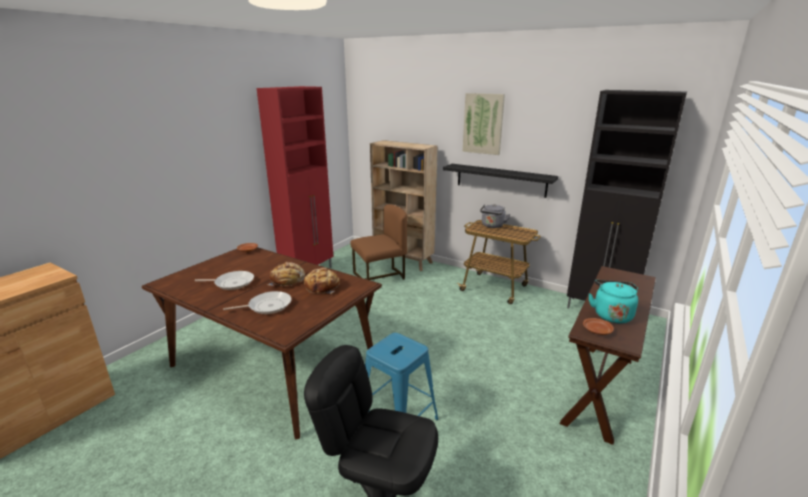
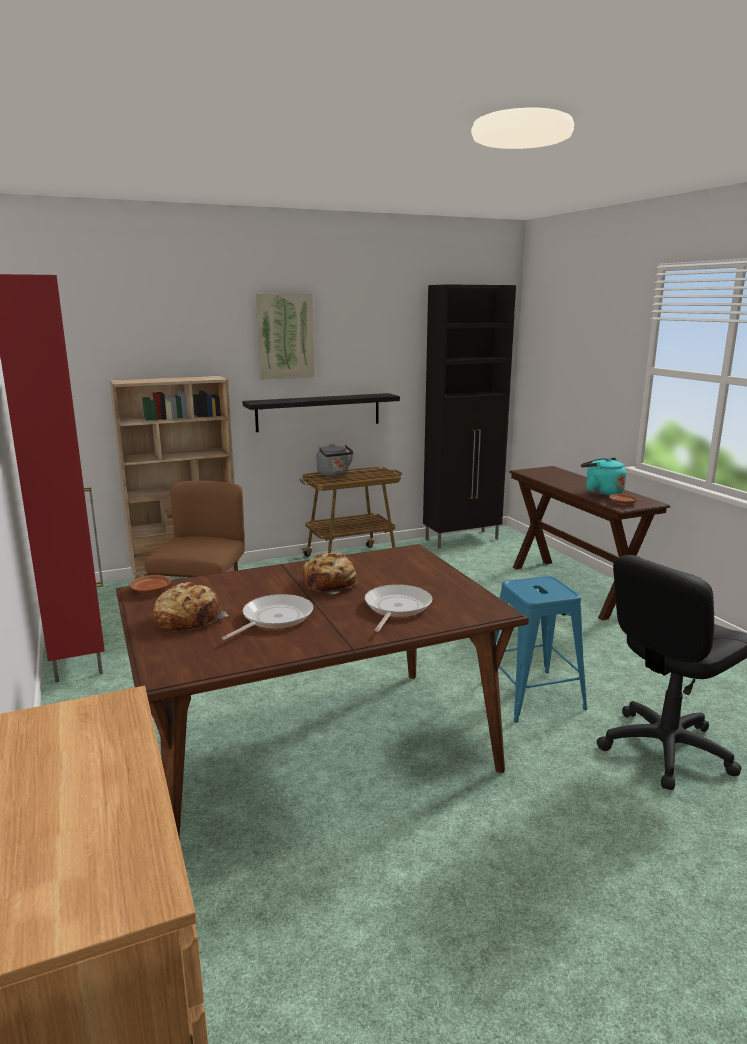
camera: 55 degrees left, 5 degrees down
bread [303,268,340,294] -> bread moved to [153,582,228,633]

